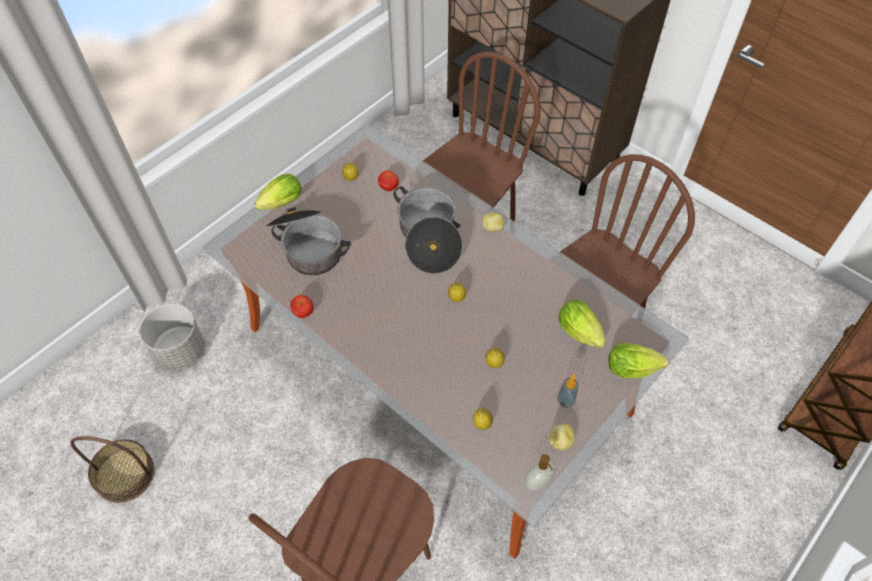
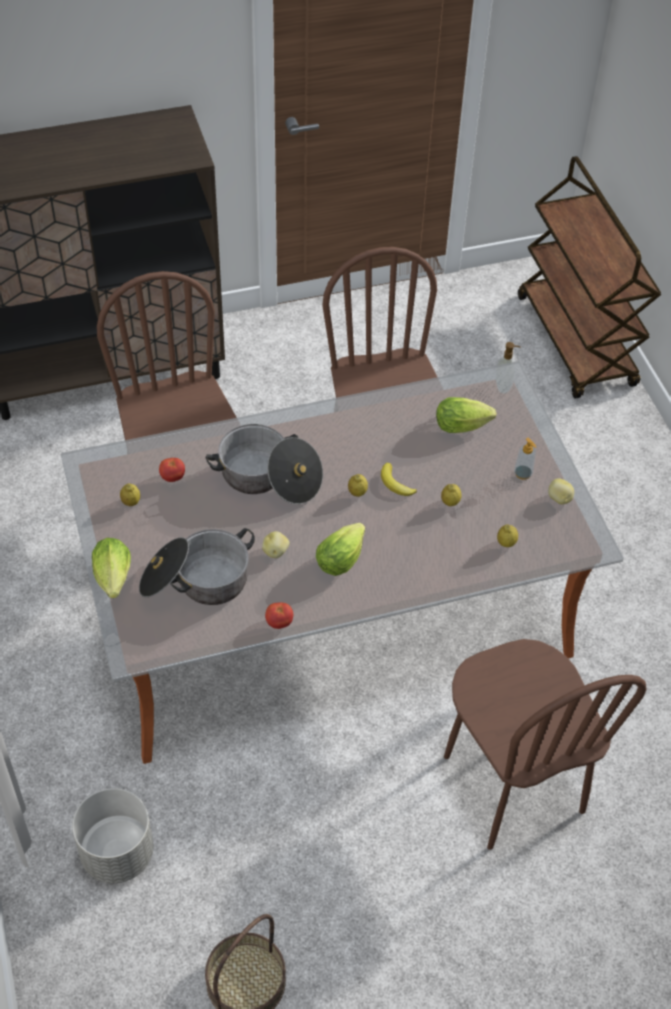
camera: 60 degrees left, 5 degrees down
potato [482,213,505,232] -> potato moved to [262,531,289,558]
soap dispenser [524,454,556,491] -> soap dispenser moved to [496,342,521,393]
lettuce [608,343,669,378] -> lettuce moved to [316,523,365,576]
none -> banana [381,463,417,496]

